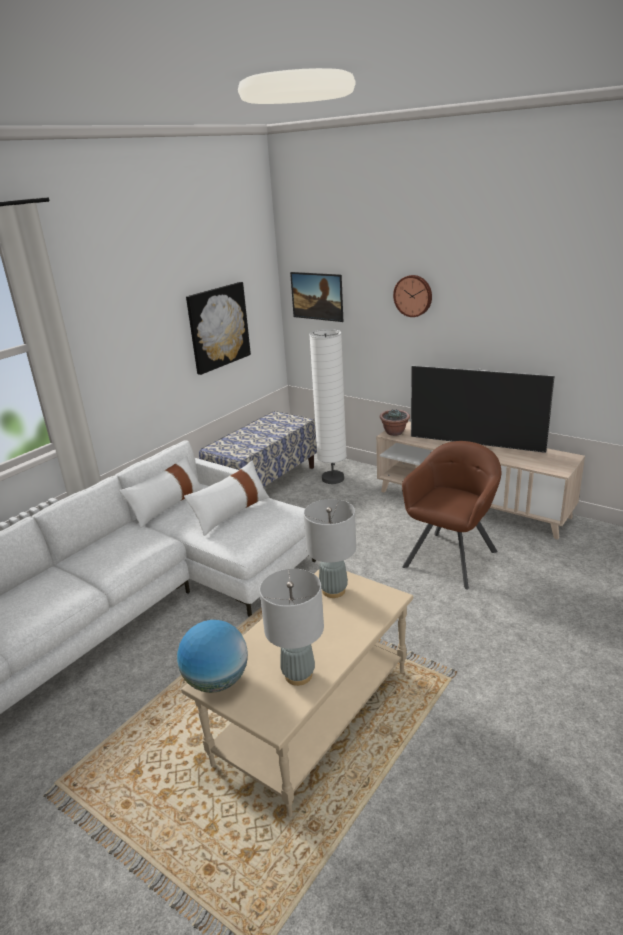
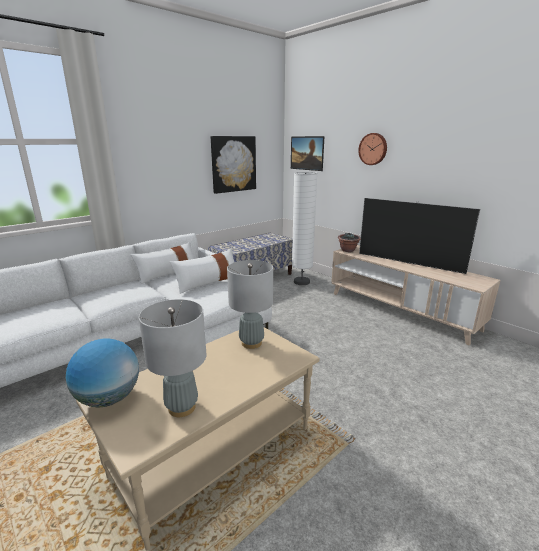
camera: 10 degrees right, 5 degrees down
brown armchair [402,441,501,590] -> none

